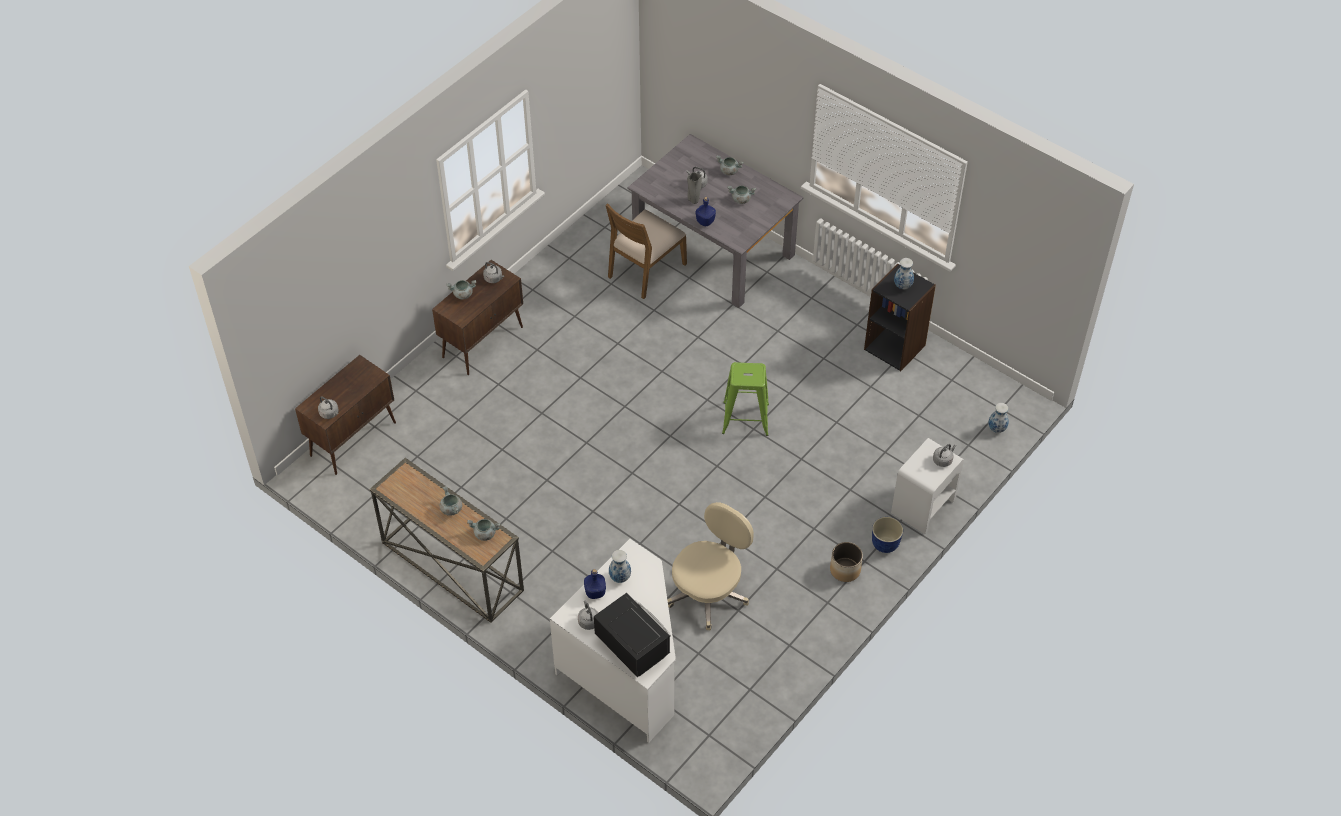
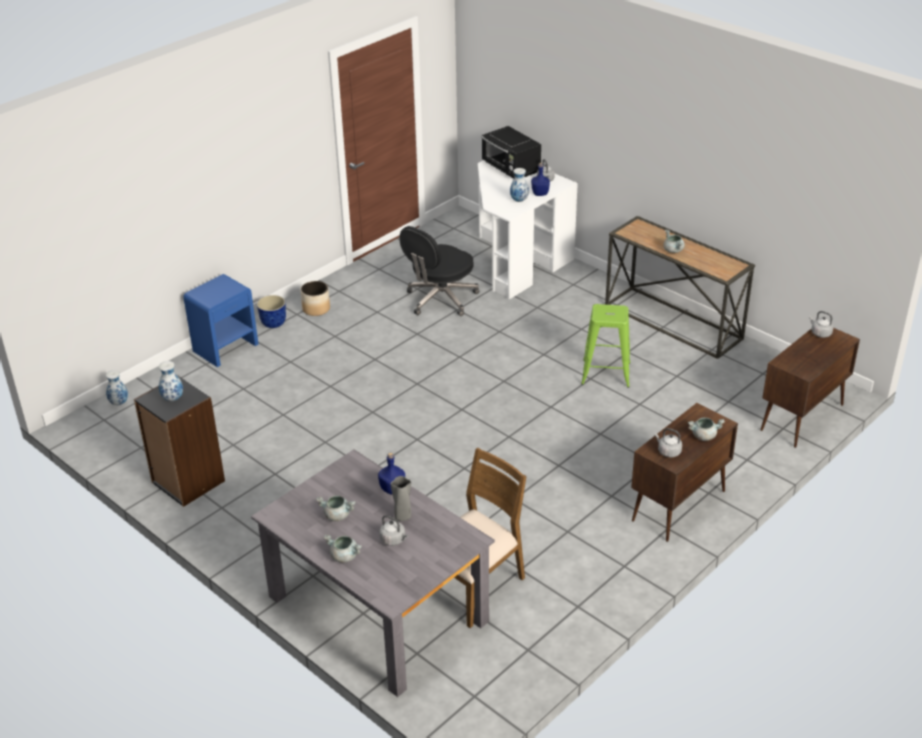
camera: 175 degrees left, 15 degrees down
grey cooking pot [467,519,500,541] -> none
beige office chair [667,502,754,630] -> black office chair [399,226,479,316]
green stool [722,362,769,436] -> green stool moved to [581,304,630,388]
white nightstand [891,438,964,534] -> blue nightstand [183,274,258,367]
grey kettle [933,444,956,467] -> none

